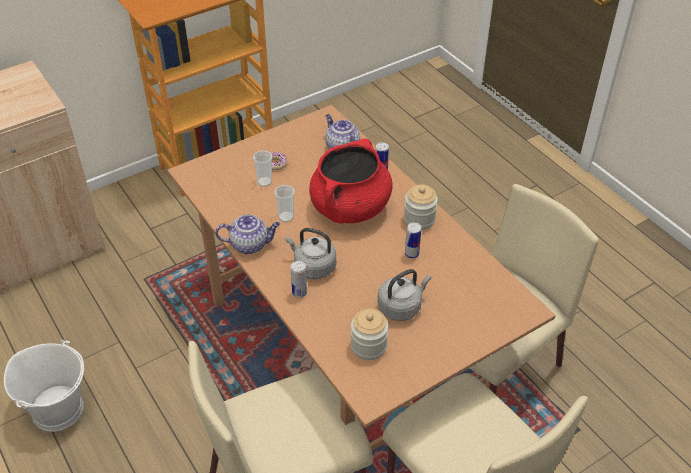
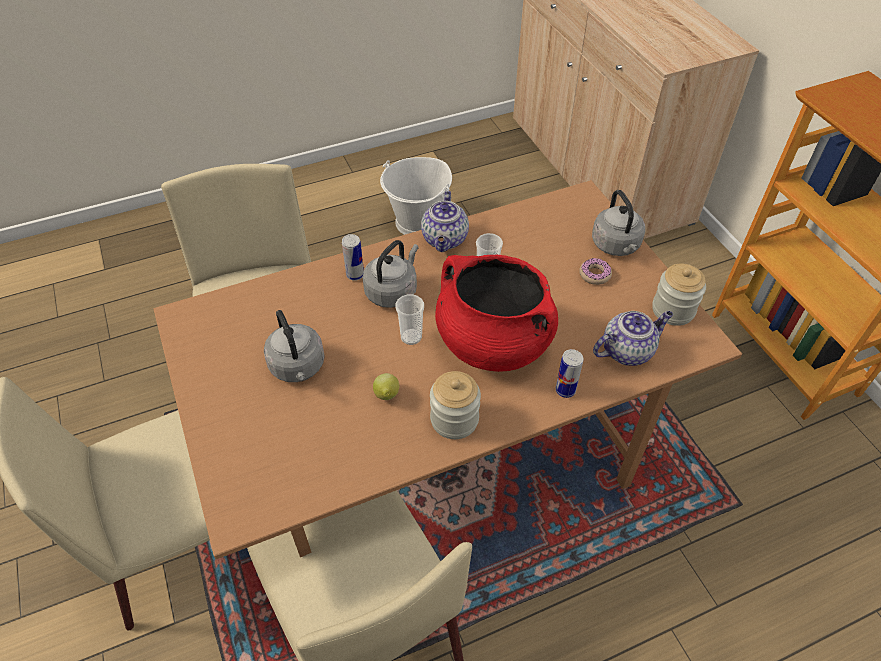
camera: 100 degrees right, 5 degrees up
cup [253,150,272,187] -> cup moved to [395,294,424,345]
jar [351,308,388,360] -> jar moved to [652,264,706,326]
can [405,222,421,259] -> lemon [373,373,399,400]
none -> grey kettle [592,190,645,256]

